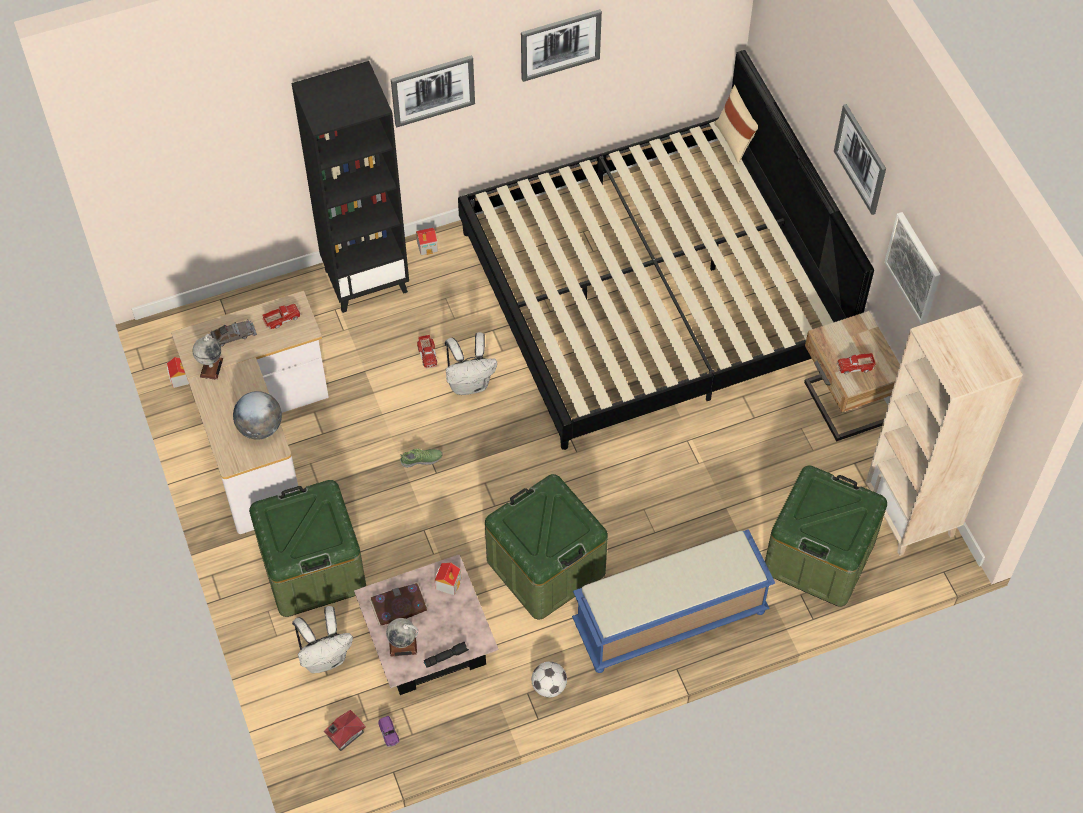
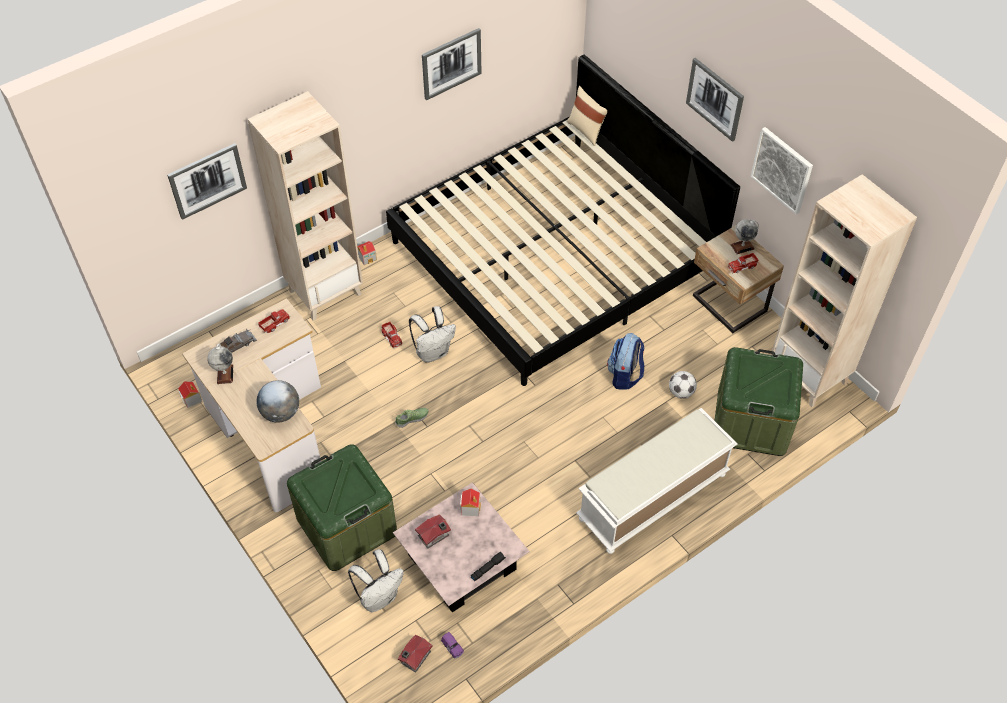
camera: 15 degrees left, 5 degrees down
black bookcase [292,61,409,313] -> beige bookcase [248,91,363,321]
book [370,583,428,626] -> toy house [415,514,451,549]
globe [386,618,419,657] -> globe moved to [731,219,759,254]
picture [391,55,475,128] -> picture moved to [167,143,247,220]
green storage box [485,474,608,619] -> none
football [532,662,567,698] -> football moved to [669,371,697,399]
blue bench [572,529,775,673] -> white bench [576,408,737,554]
none -> backpack [607,333,645,390]

